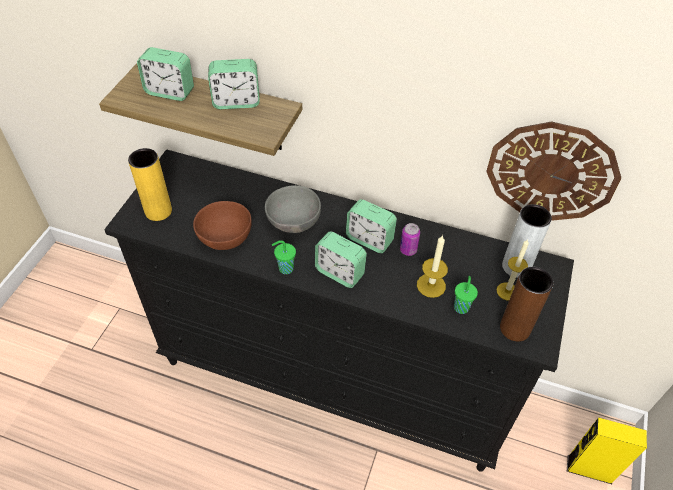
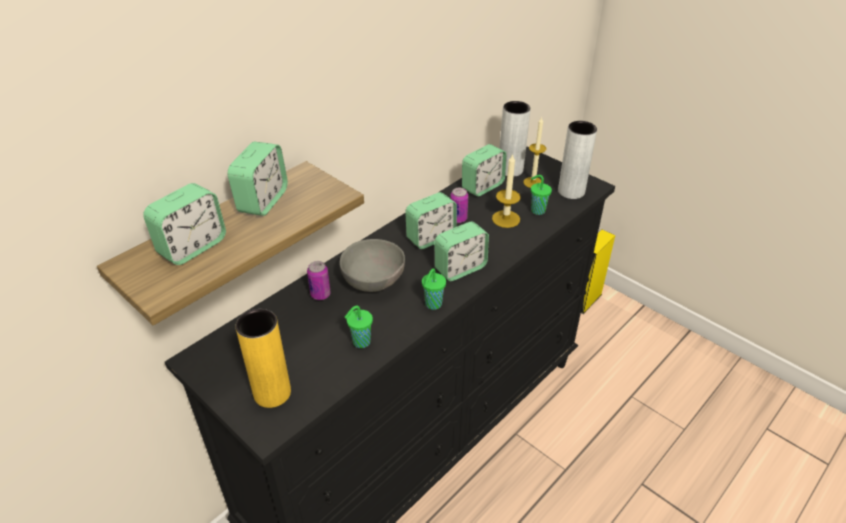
camera: 65 degrees left, 10 degrees down
brown bowl [193,201,252,250] -> green cup [344,306,373,348]
wall clock [486,121,621,221] -> none
brown vase [500,267,553,341] -> grey vase [558,121,597,199]
none -> can [307,261,331,300]
none -> alarm clock [462,144,507,197]

